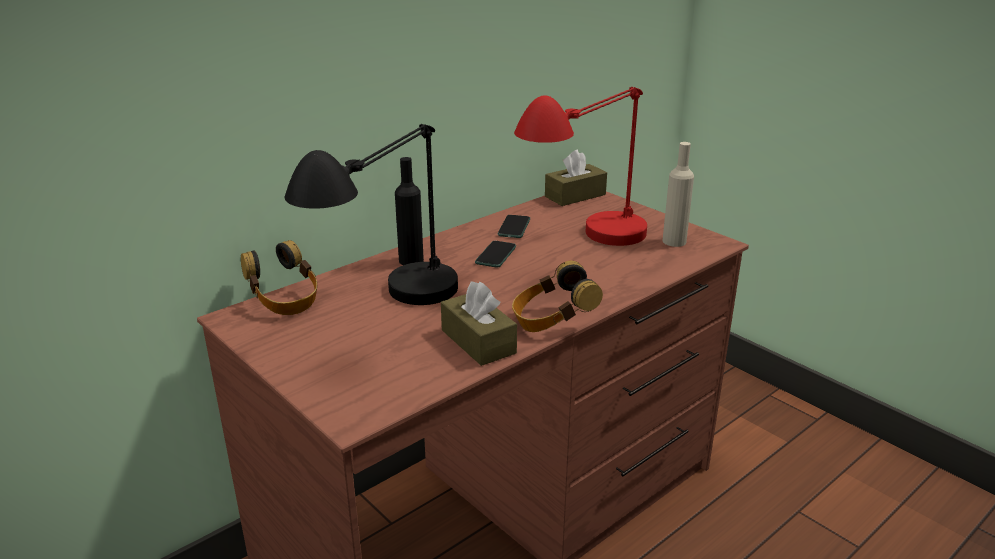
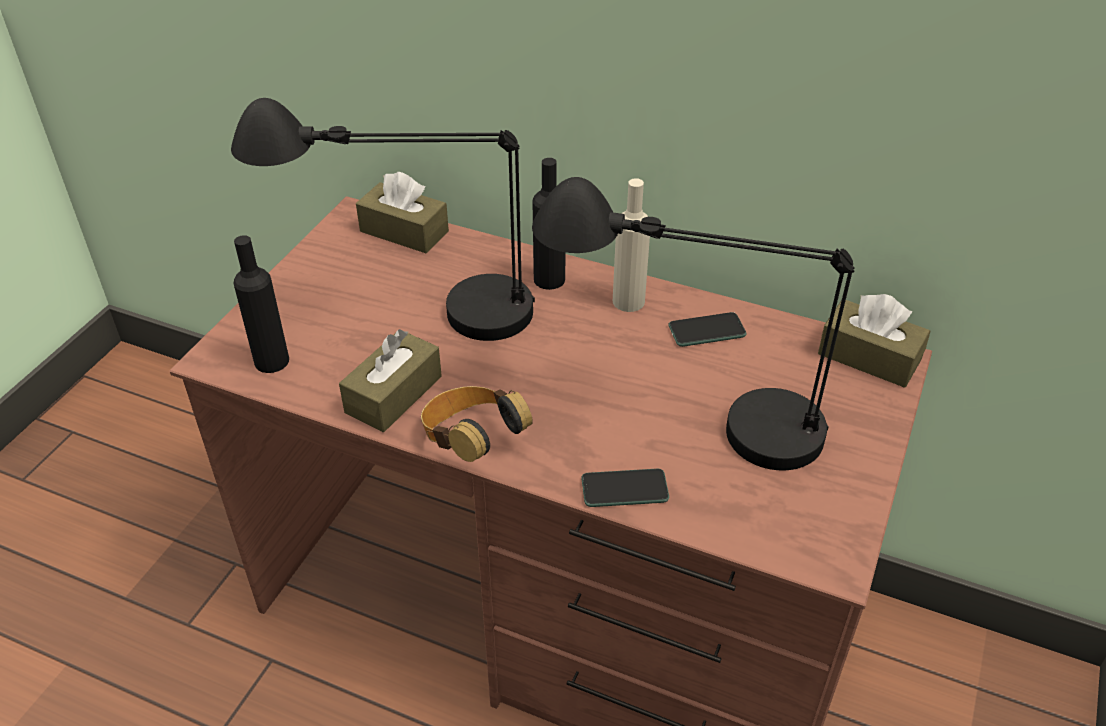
camera: 65 degrees right, 15 degrees up
headphones [241,240,317,315] -> brown tissue box [356,172,449,253]
phone [475,241,516,268] -> phone moved to [581,469,669,507]
red table lamp [514,87,647,246] -> black table lamp [532,177,855,470]
beige bottle [662,142,694,247] -> beige bottle moved to [613,178,650,312]
none -> black bottle [233,235,289,373]

